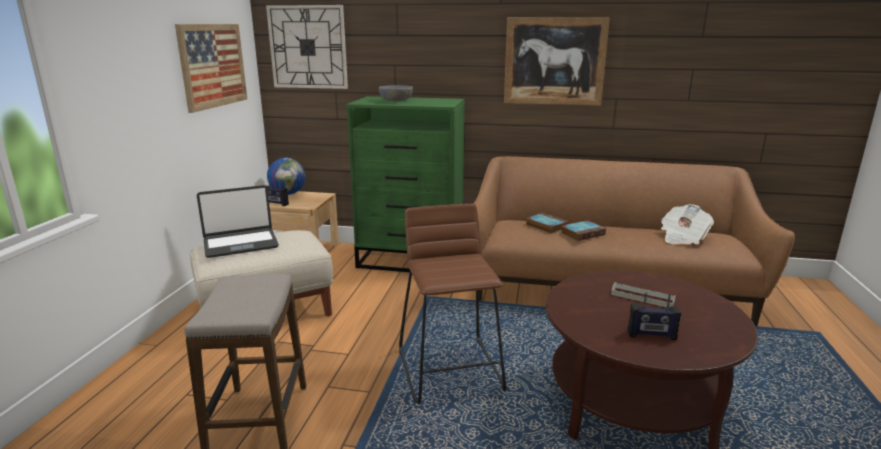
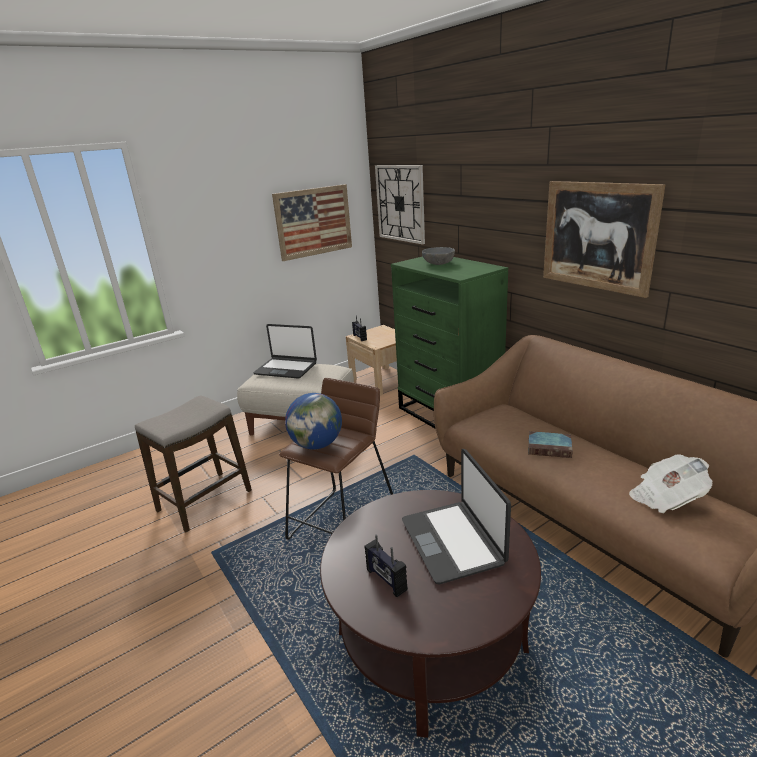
camera: 45 degrees right, 5 degrees up
globe [267,158,305,195] -> globe moved to [285,393,342,449]
book [526,213,569,234] -> none
grey tray [611,282,676,307] -> laptop [402,449,511,584]

